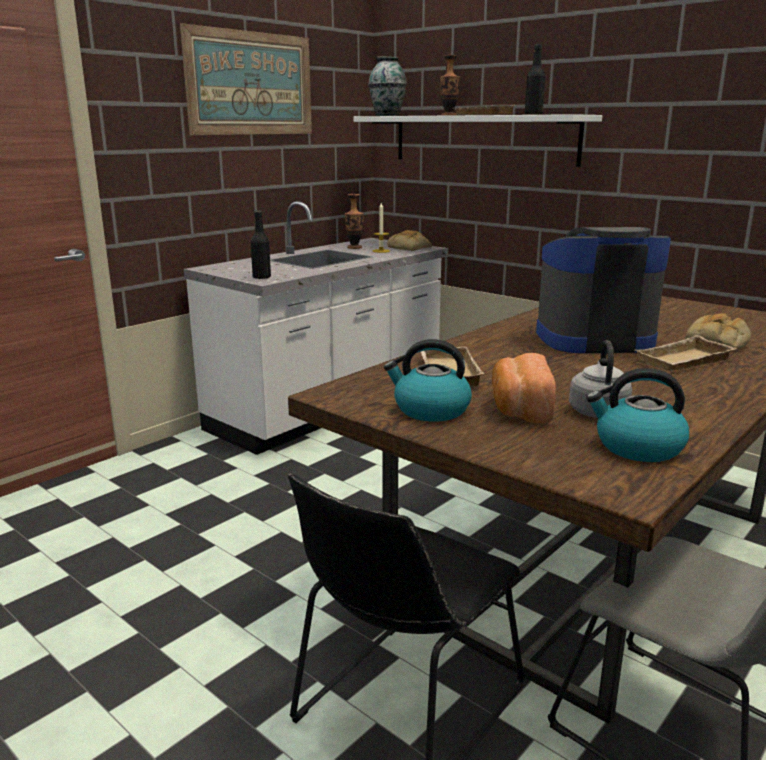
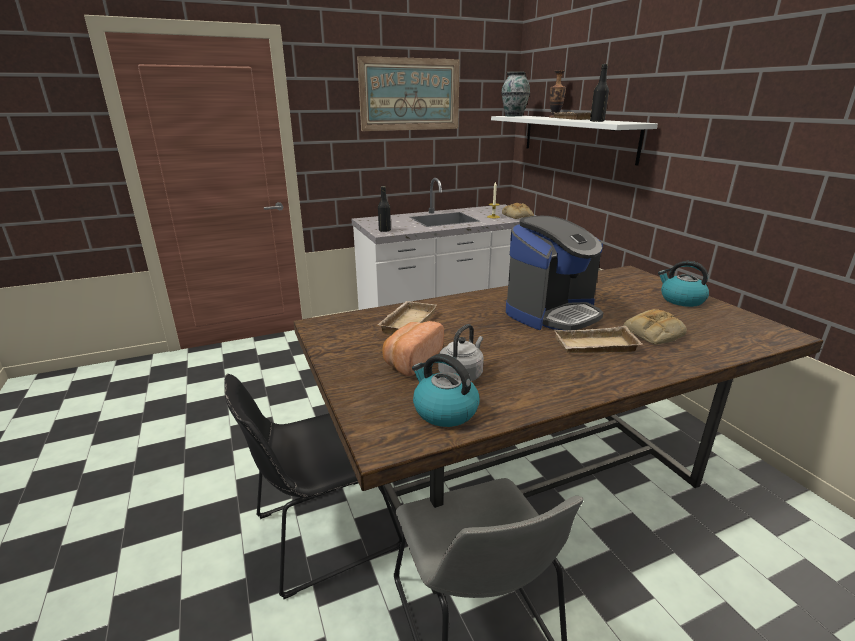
camera: 25 degrees right, 5 degrees up
vase [345,194,364,249] -> none
kettle [384,339,472,422] -> kettle moved to [658,261,709,307]
coffee machine [536,227,671,353] -> coffee machine turned 120 degrees clockwise [506,216,604,330]

